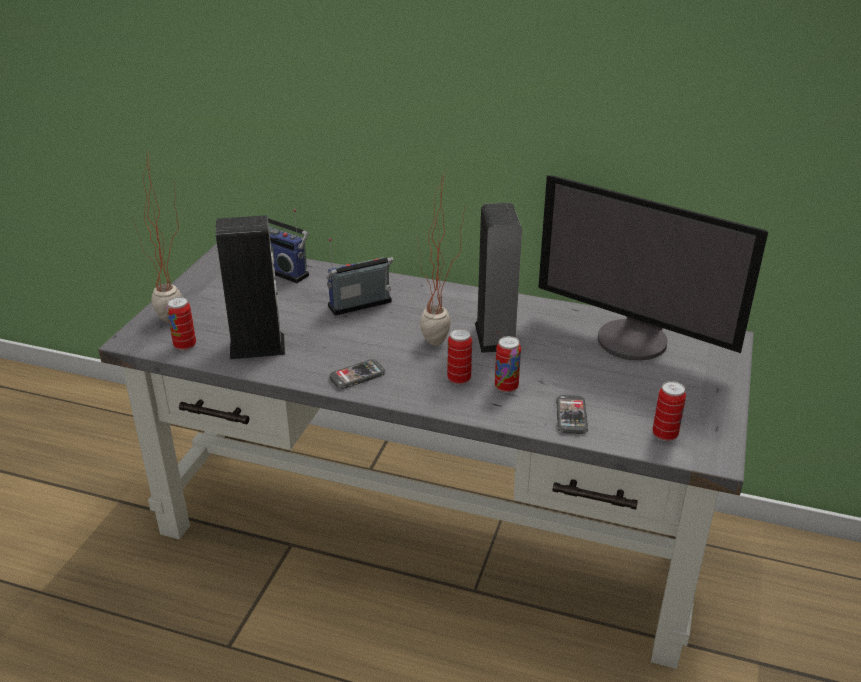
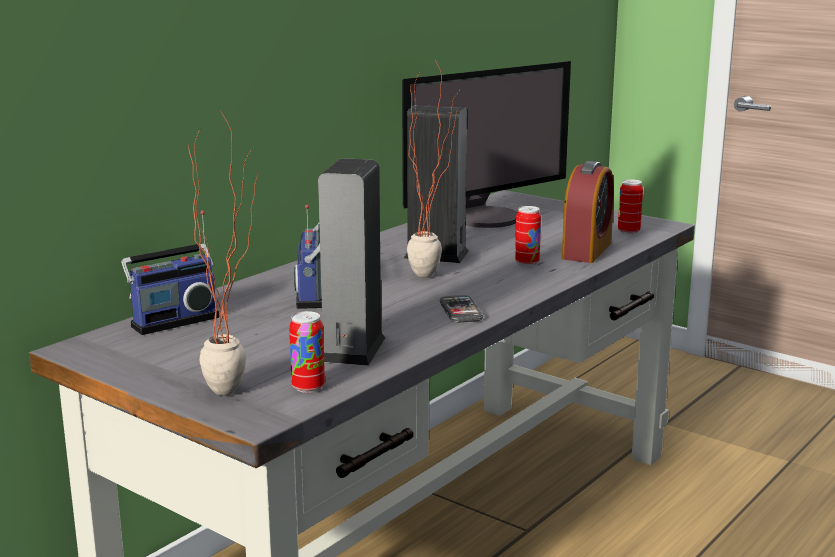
camera: 70 degrees left, 15 degrees down
can [447,328,472,385] -> none
phone [556,395,588,434] -> alarm clock [562,161,614,263]

